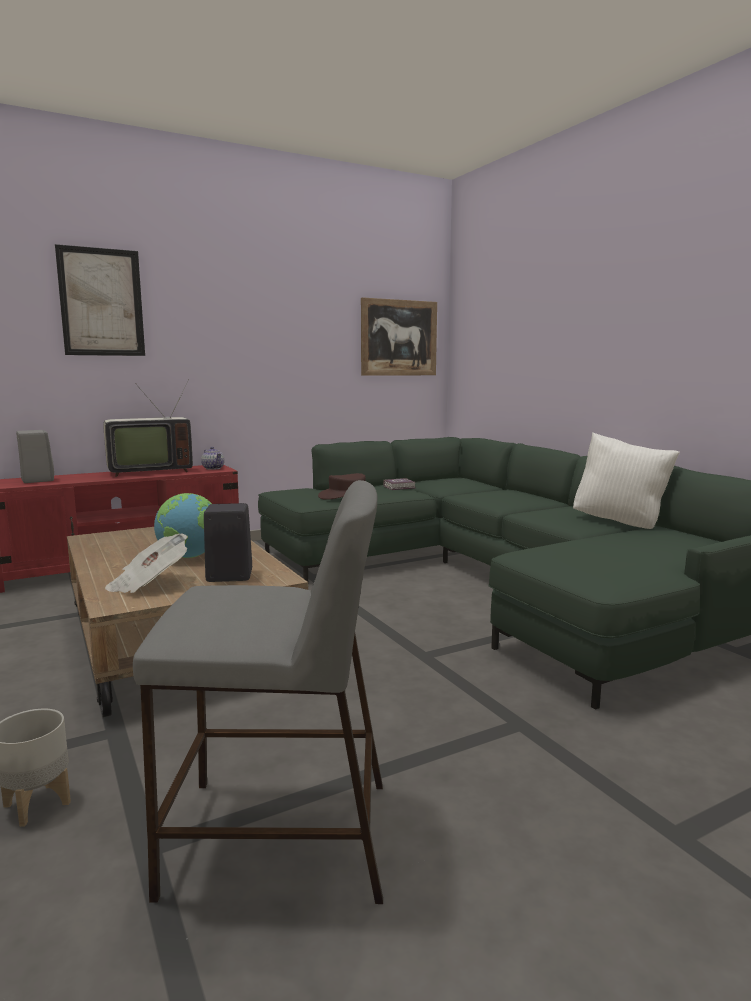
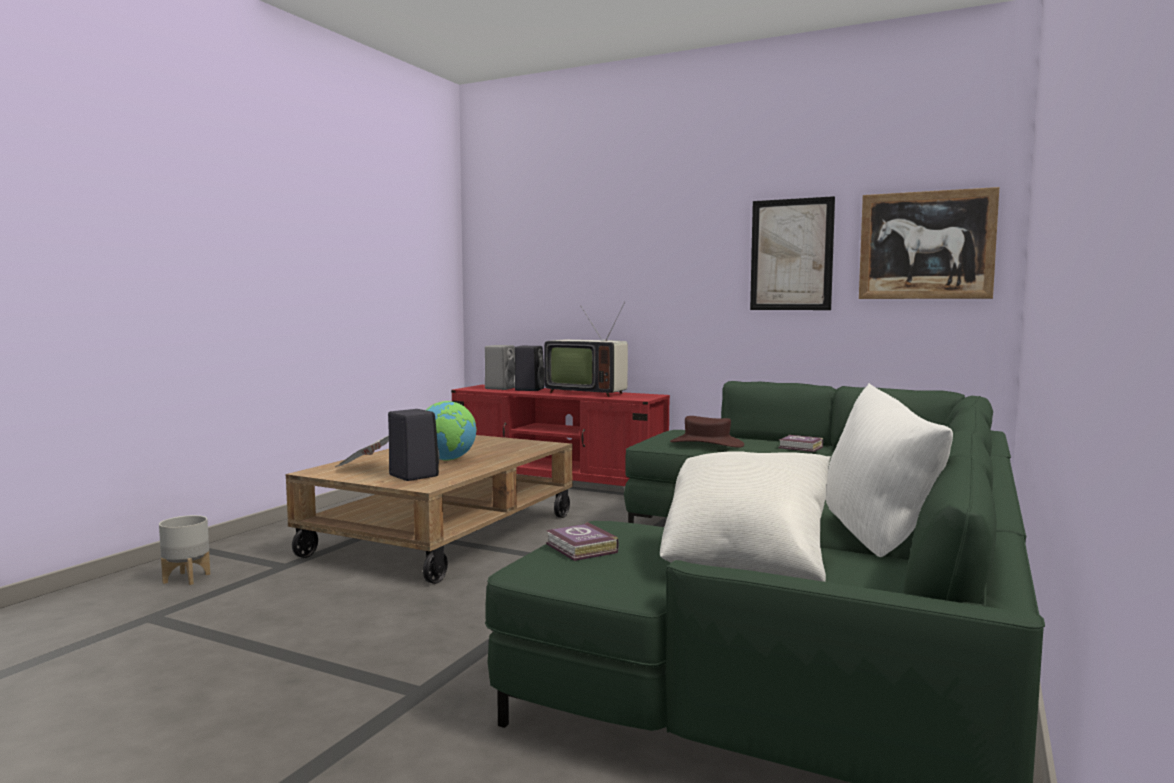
camera: 55 degrees right, 5 degrees down
picture [55,244,145,356] -> picture moved to [750,196,835,310]
grey stool [133,480,383,904] -> none
teapot [201,447,225,470] -> none
none -> black speaker [515,346,544,391]
none -> book [546,522,619,561]
none -> white pillow [660,451,831,582]

